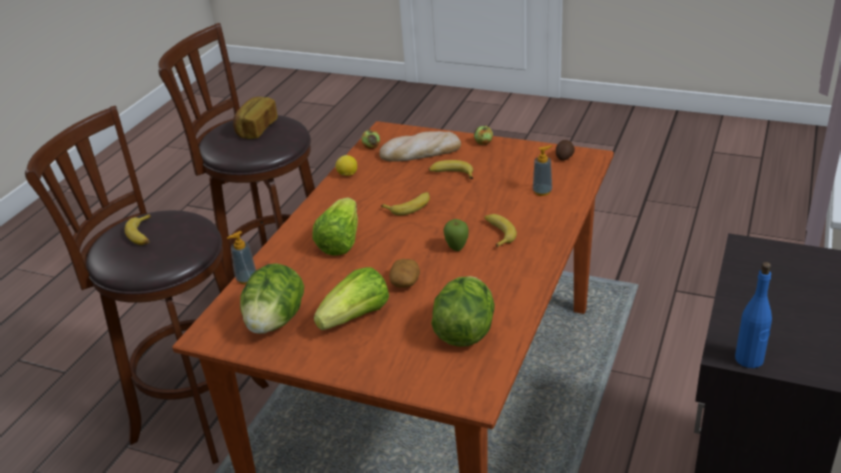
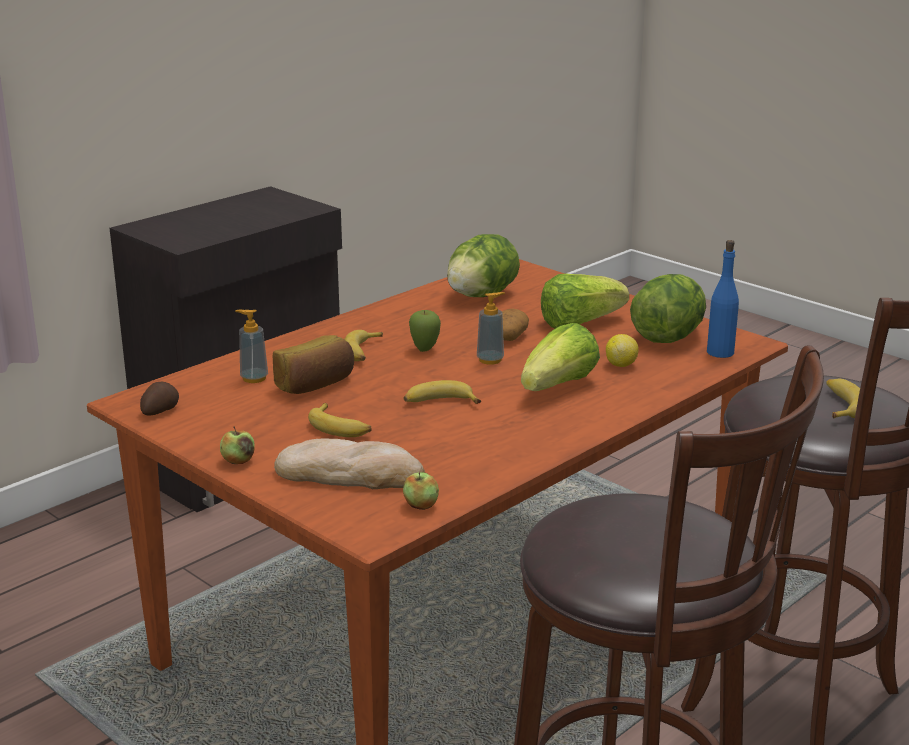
camera: 160 degrees left, 10 degrees down
soap dispenser [227,231,256,285] -> soap dispenser moved to [477,292,505,365]
bread [233,97,278,139] -> bread moved to [273,335,354,394]
lemon [336,155,357,176] -> lemon moved to [606,334,639,367]
blue bottle [735,262,772,368] -> blue bottle moved to [707,240,739,358]

